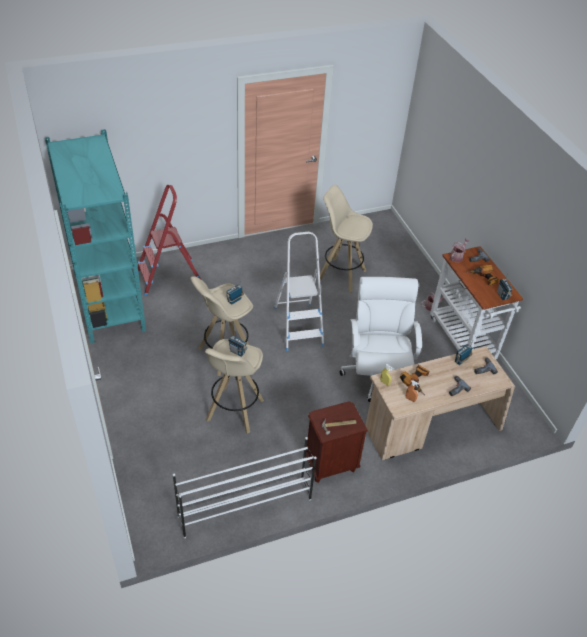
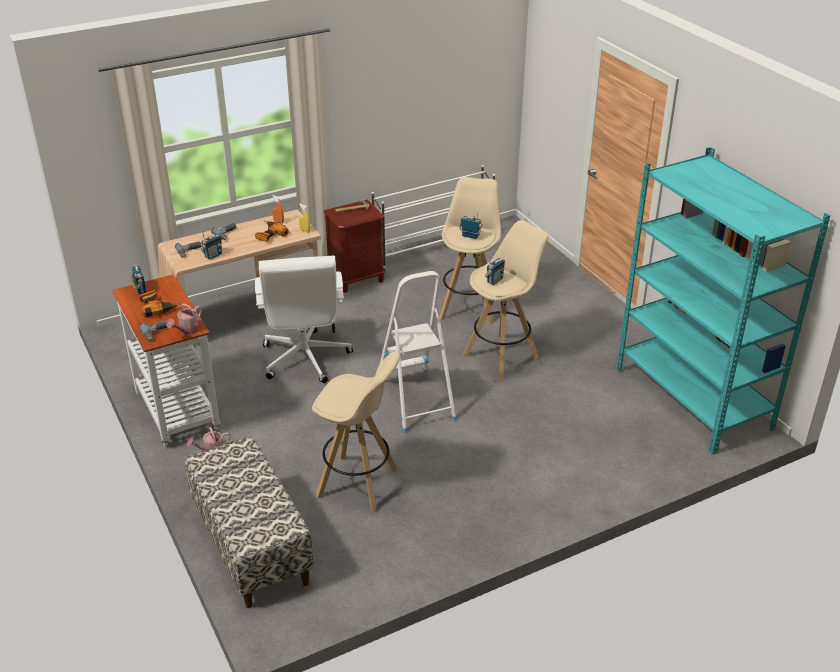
camera: 175 degrees right, 10 degrees down
red step ladder [136,185,201,295] -> none
none -> bench [185,436,314,608]

